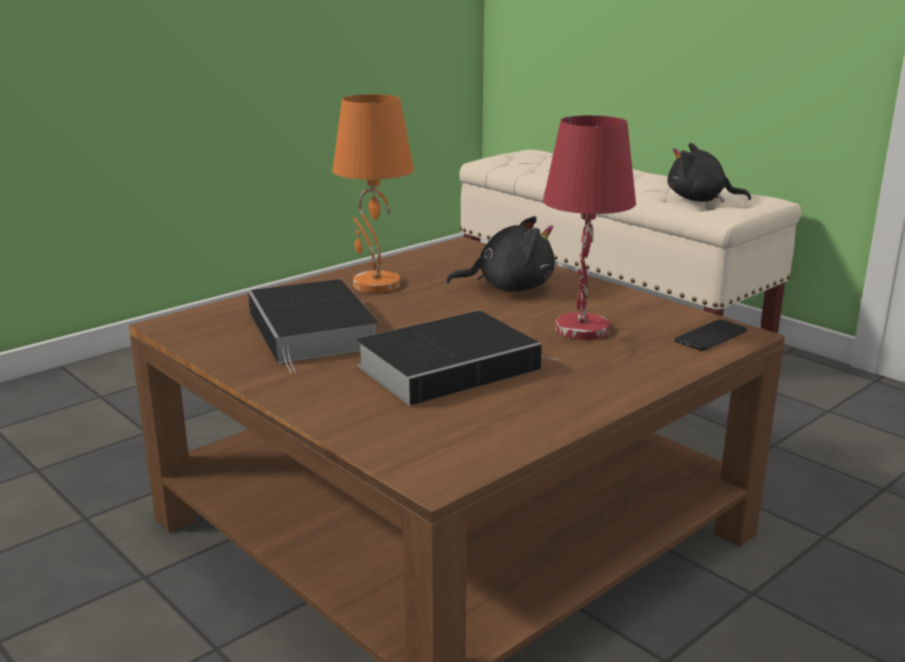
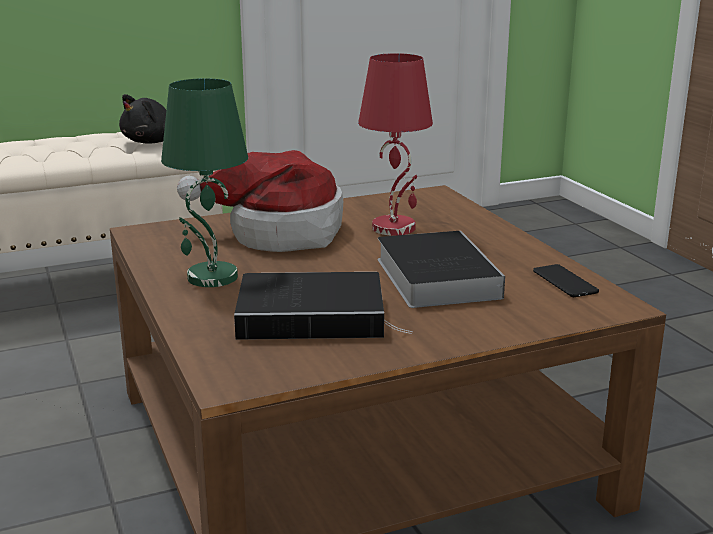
camera: 70 degrees left, 0 degrees up
orange table lamp [333,94,414,293] -> green table lamp [161,78,248,287]
black plush toy [446,216,555,292] -> hat [177,150,343,252]
phone [675,319,747,351] -> phone moved to [533,264,599,297]

